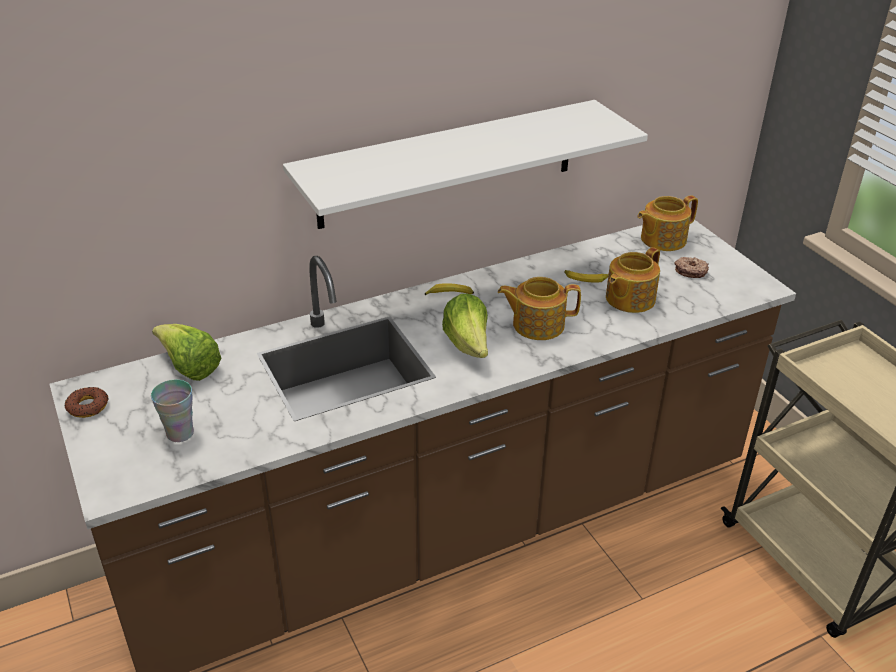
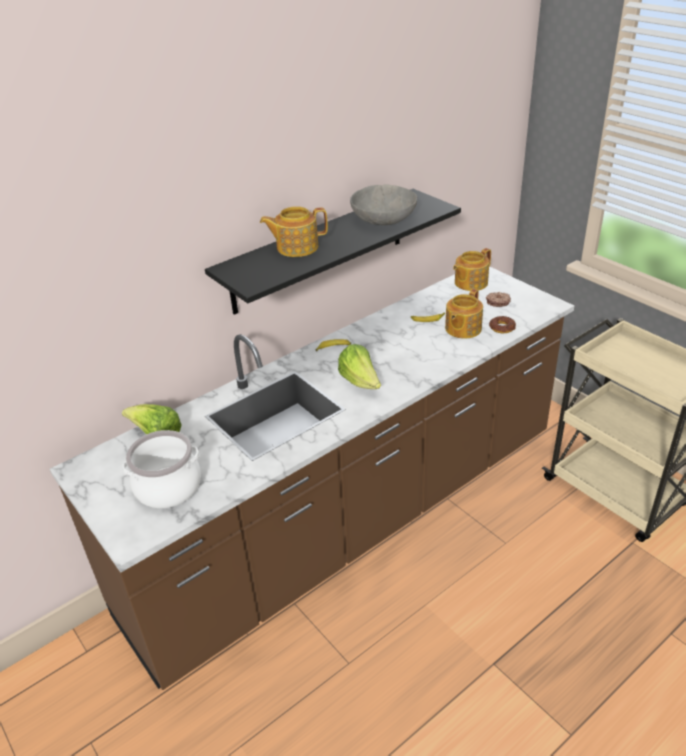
camera: 10 degrees left, 0 degrees up
donut [65,387,109,418] -> donut moved to [489,316,516,333]
cup [151,380,194,442] -> cooking pot [123,430,201,508]
white shelf [283,100,648,229] -> black shelf [205,189,461,315]
teapot [498,277,581,340] -> teapot moved to [260,206,328,257]
none -> grey bowl [350,184,417,225]

